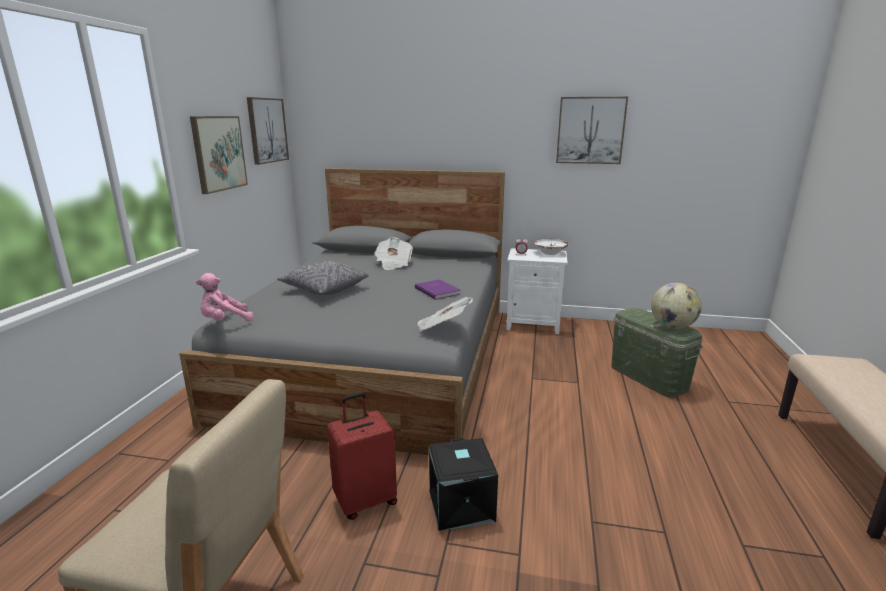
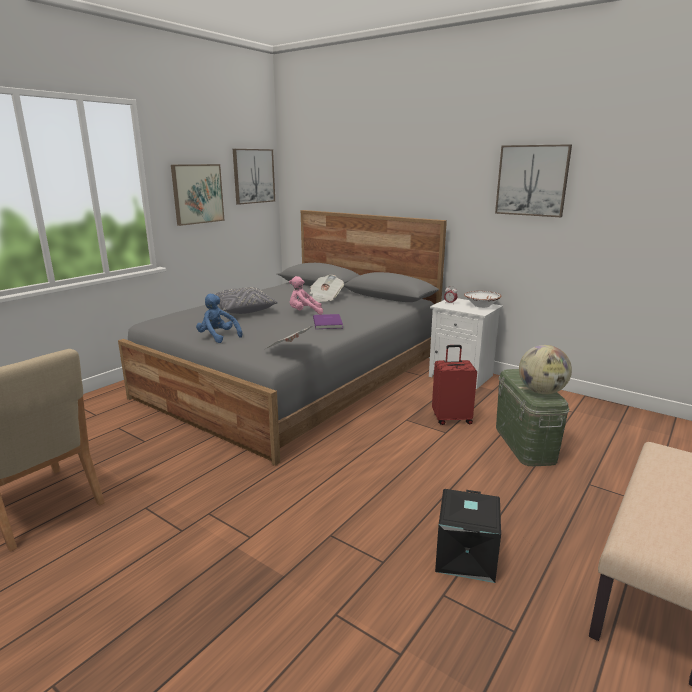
camera: 25 degrees right, 0 degrees up
pink plush toy [196,273,254,321] -> pink plush toy moved to [289,276,323,315]
red suitcase [327,393,397,520] -> red suitcase moved to [432,345,477,425]
black storage box [429,438,498,531] -> black storage box moved to [435,489,501,583]
none -> blue plush toy [196,293,243,343]

